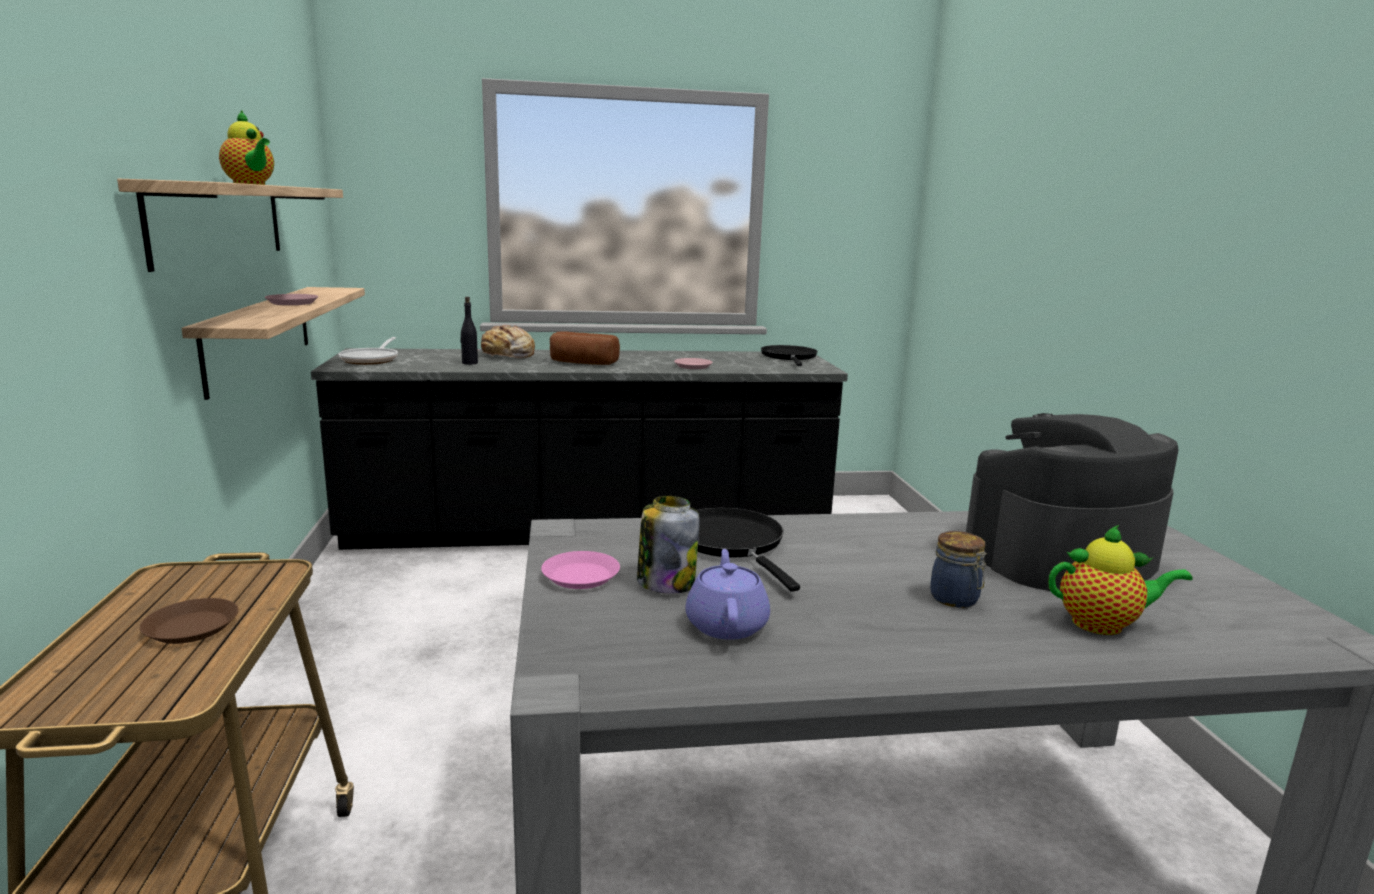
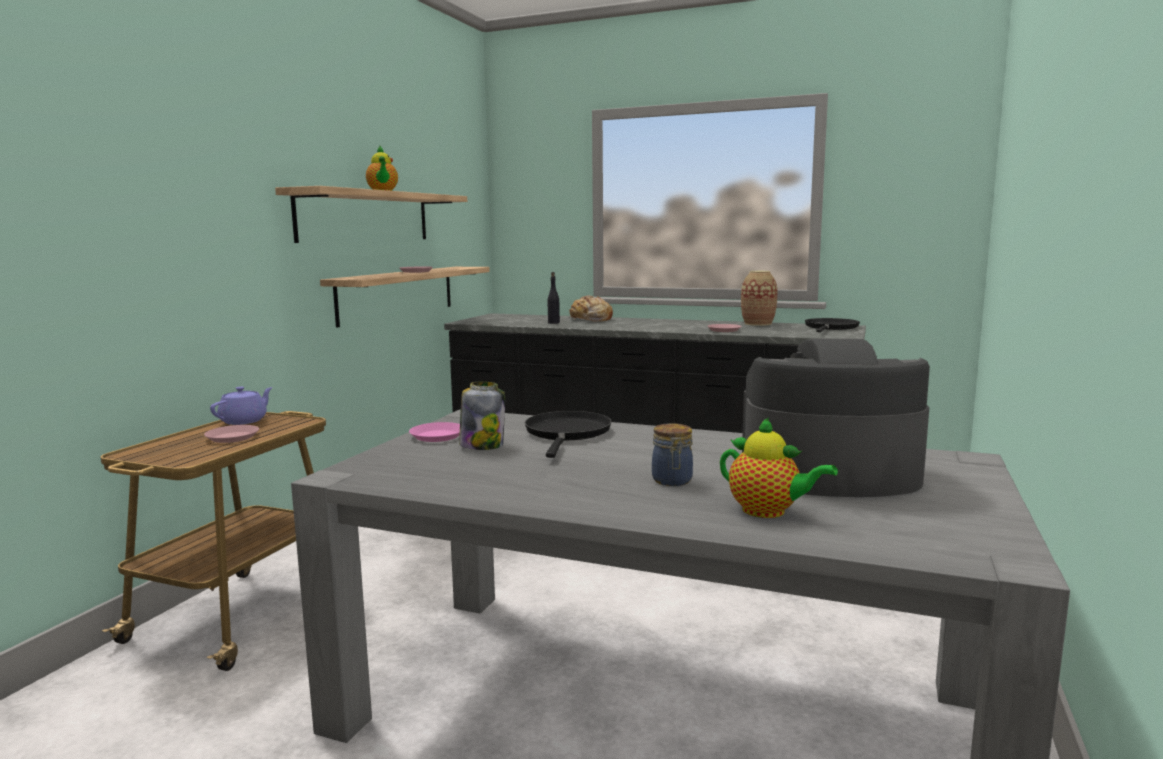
camera: 30 degrees right, 5 degrees down
brown plate [140,598,238,644] -> pink plate [204,425,259,443]
frying pan [338,337,398,365] -> none
bread [550,332,620,365] -> none
purple teapot [685,549,770,640] -> purple teapot moved to [210,387,273,425]
none -> vase [741,271,777,326]

